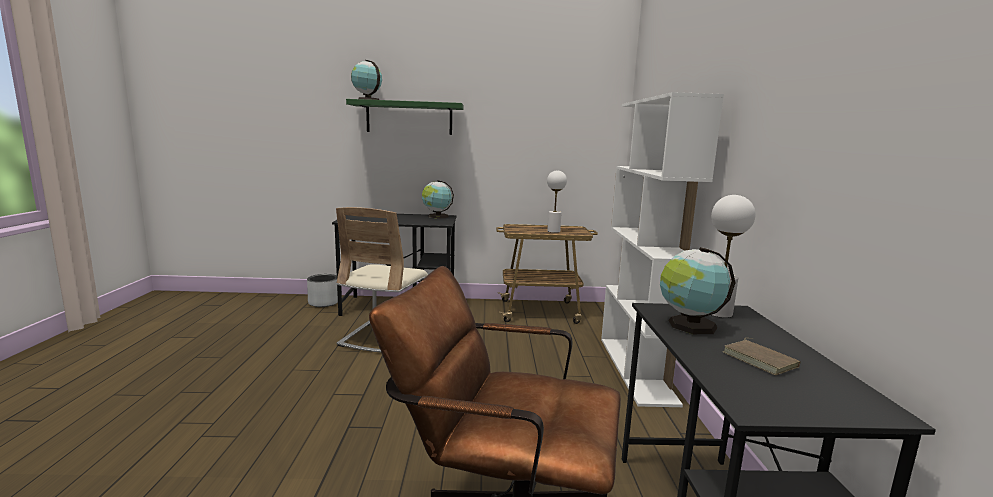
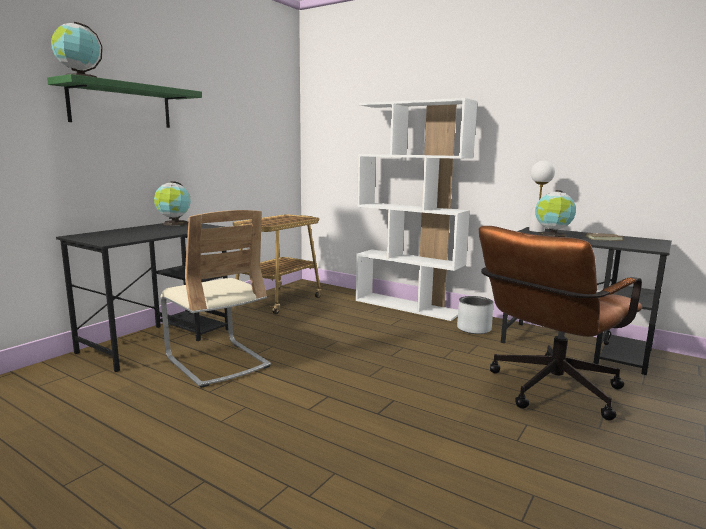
camera: 55 degrees left, 0 degrees up
grey planter [307,274,338,307] -> grey planter moved to [457,296,494,334]
white table lamp [547,170,567,233] -> none

